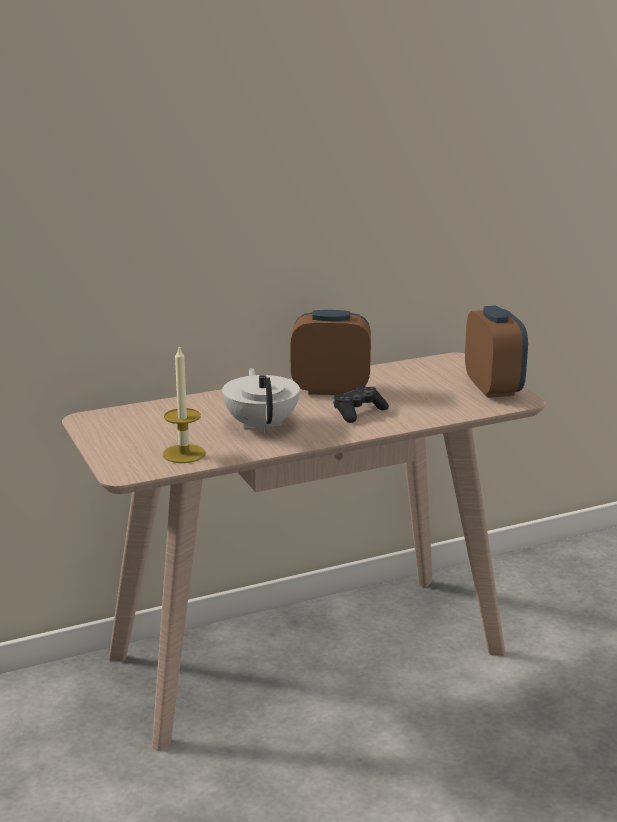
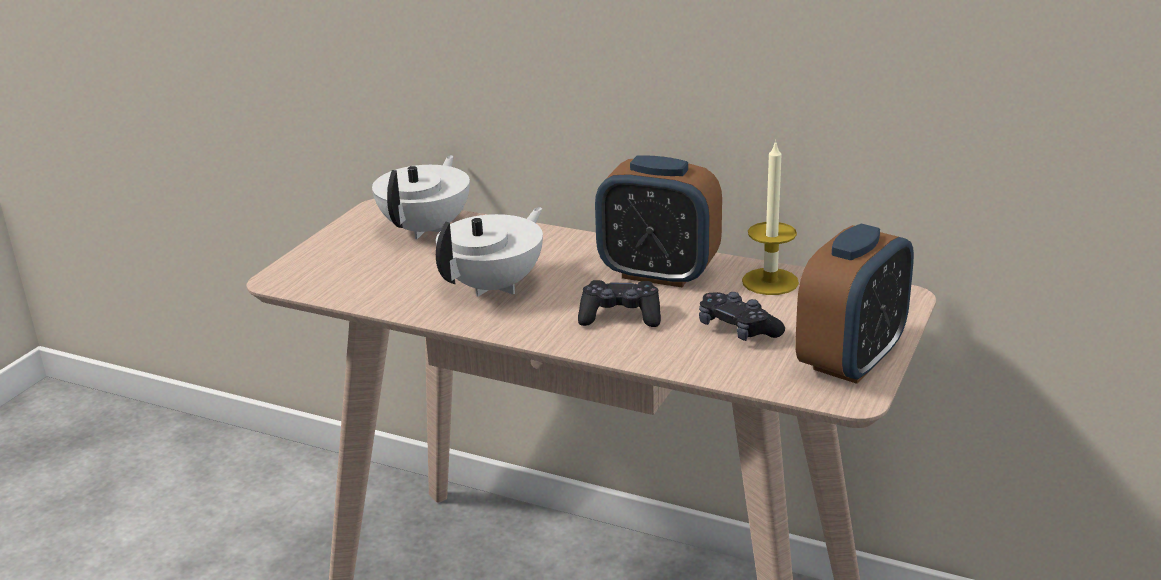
camera: 50 degrees right, 5 degrees up
candle [163,346,205,463] -> candle moved to [742,140,799,295]
alarm clock [291,310,371,395] -> alarm clock turned 150 degrees clockwise [595,155,722,288]
none -> white teapot [372,155,470,239]
none -> black game controller [699,292,785,341]

